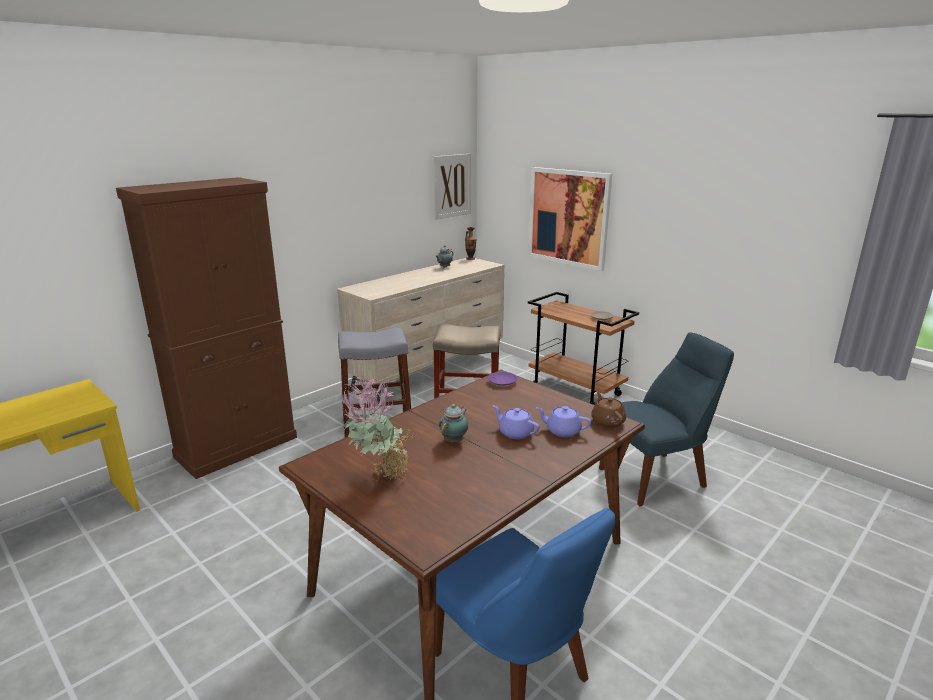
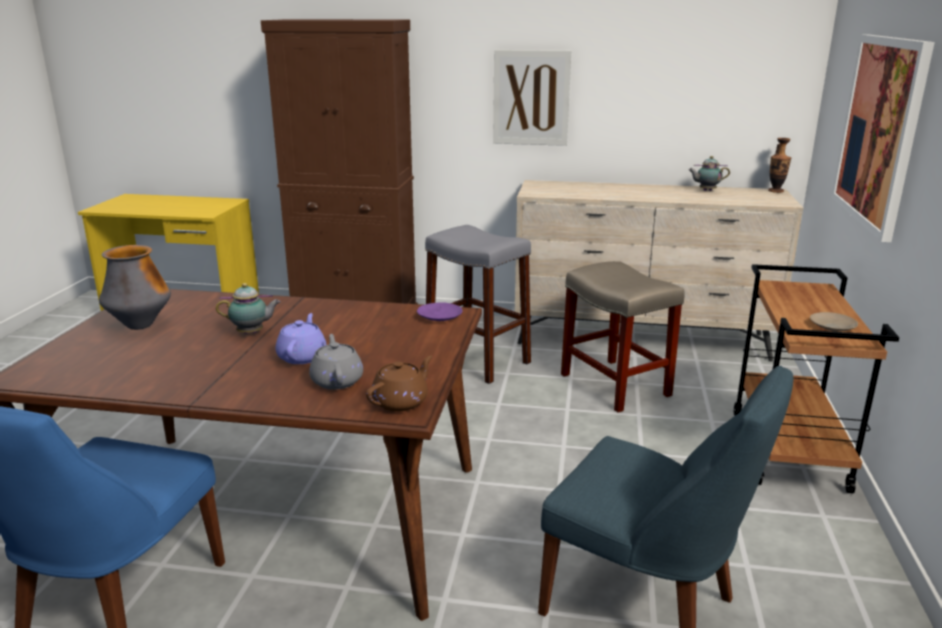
camera: 55 degrees right, 0 degrees up
potted plant [341,375,416,483] -> vase [99,245,171,330]
picture [433,154,471,220] -> picture moved to [493,50,571,146]
purple teapot [536,406,591,437] -> grey teapot [309,334,363,390]

